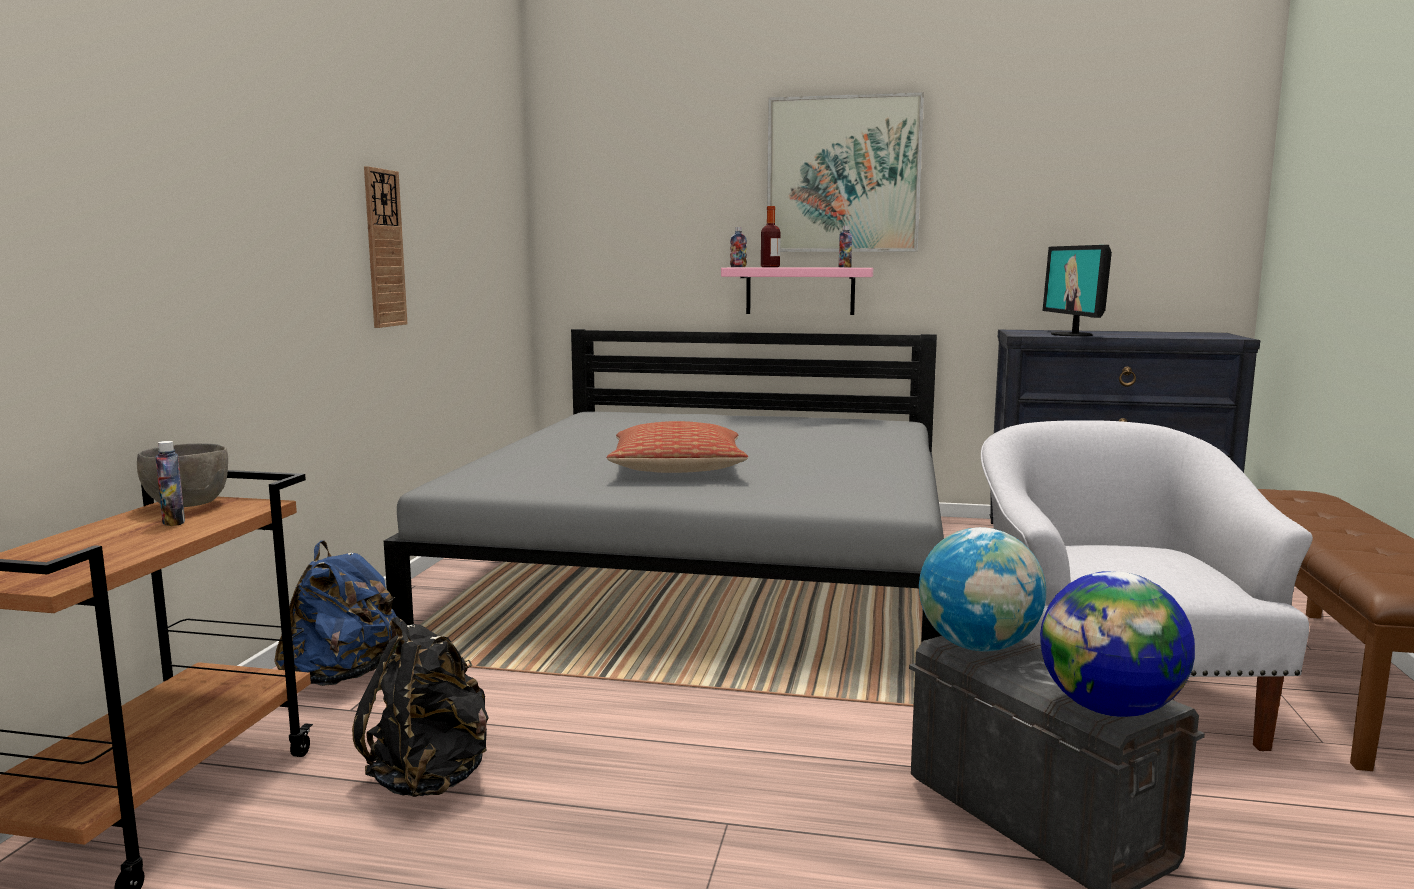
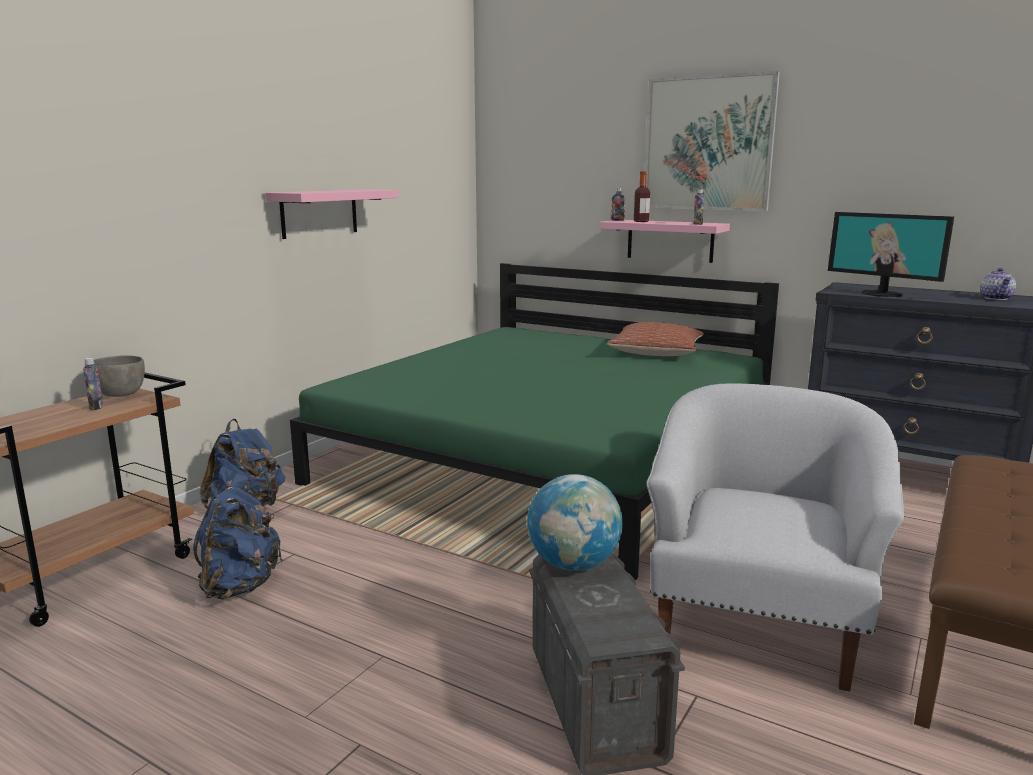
camera: 20 degrees right, 5 degrees up
black backpack [352,616,489,797] -> blue backpack [193,482,283,600]
wall clock [364,166,407,328] -> pink shelf [265,189,398,239]
grey bed [384,329,944,643] -> green bed [290,263,779,580]
pillow [607,421,748,473] -> pillow moved to [607,322,704,356]
globe [1040,571,1195,717] -> none
monitor [1043,245,1112,337] -> monitor turned 60 degrees counterclockwise [828,212,954,297]
none -> teapot [980,268,1016,300]

